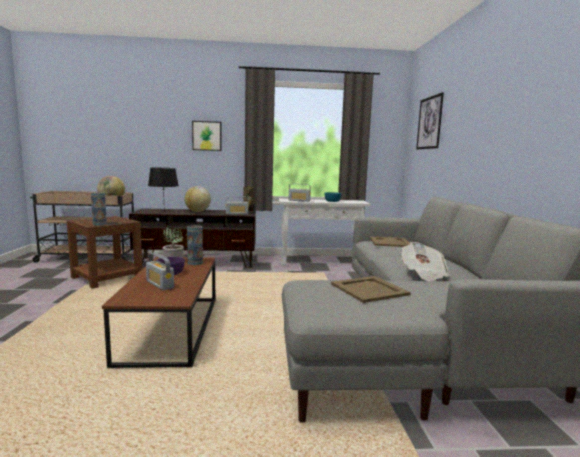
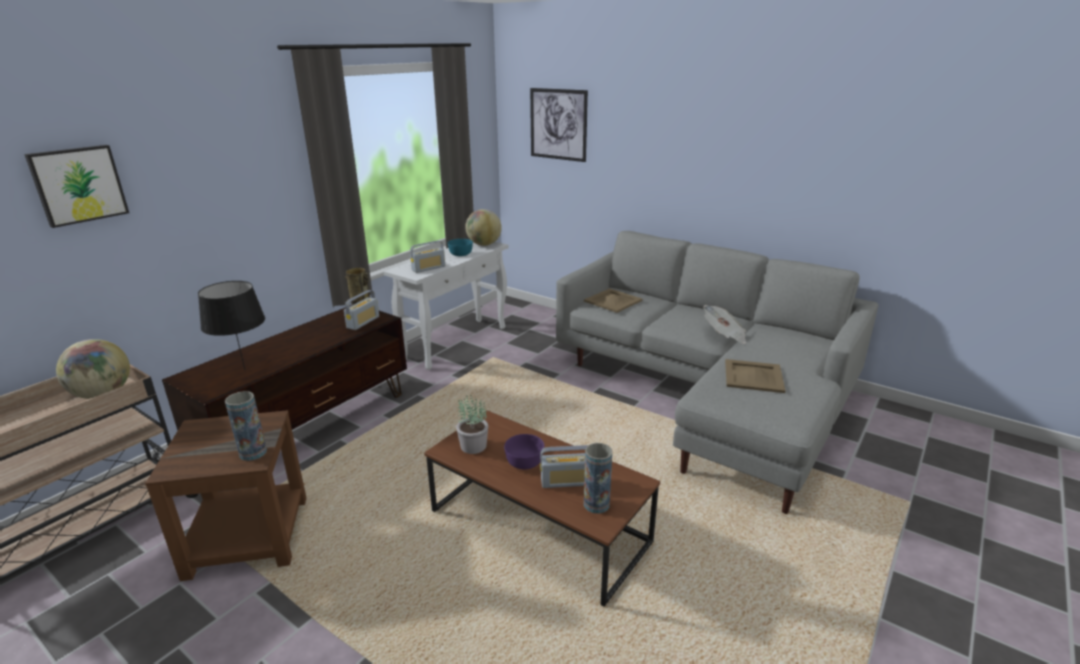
camera: 50 degrees left, 15 degrees up
globe [184,186,211,212] -> globe moved to [465,209,502,246]
vase [187,225,203,265] -> vase moved to [584,443,613,514]
picture [192,121,222,151] -> picture moved to [24,145,129,228]

